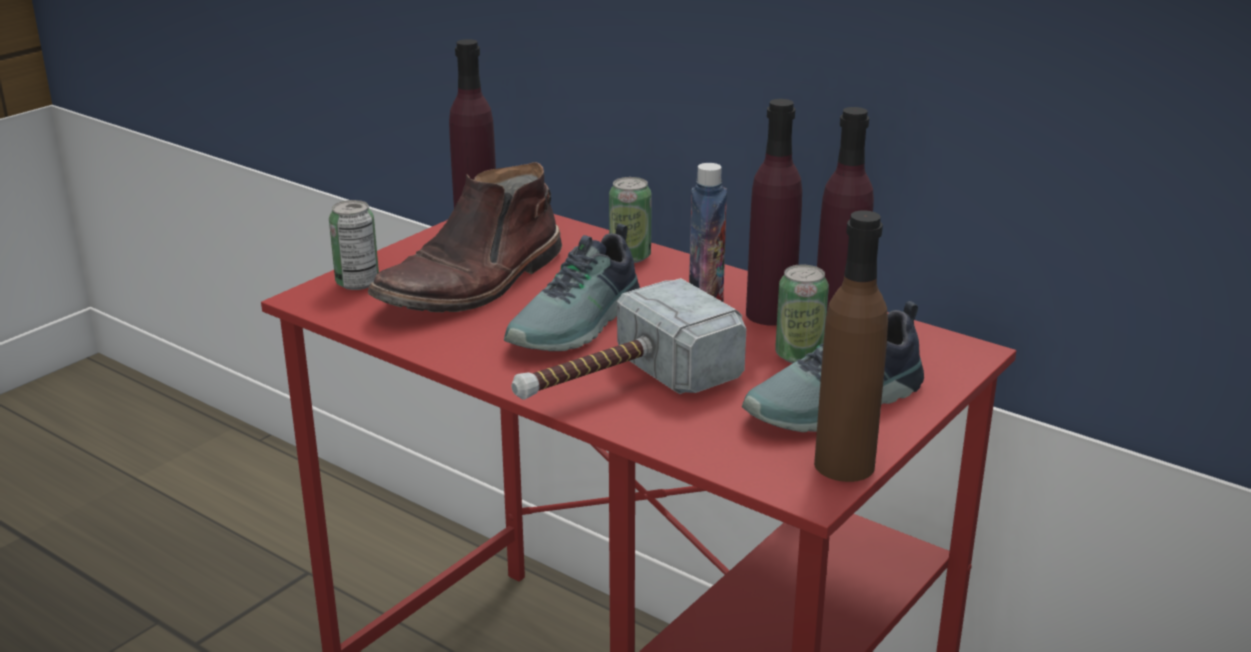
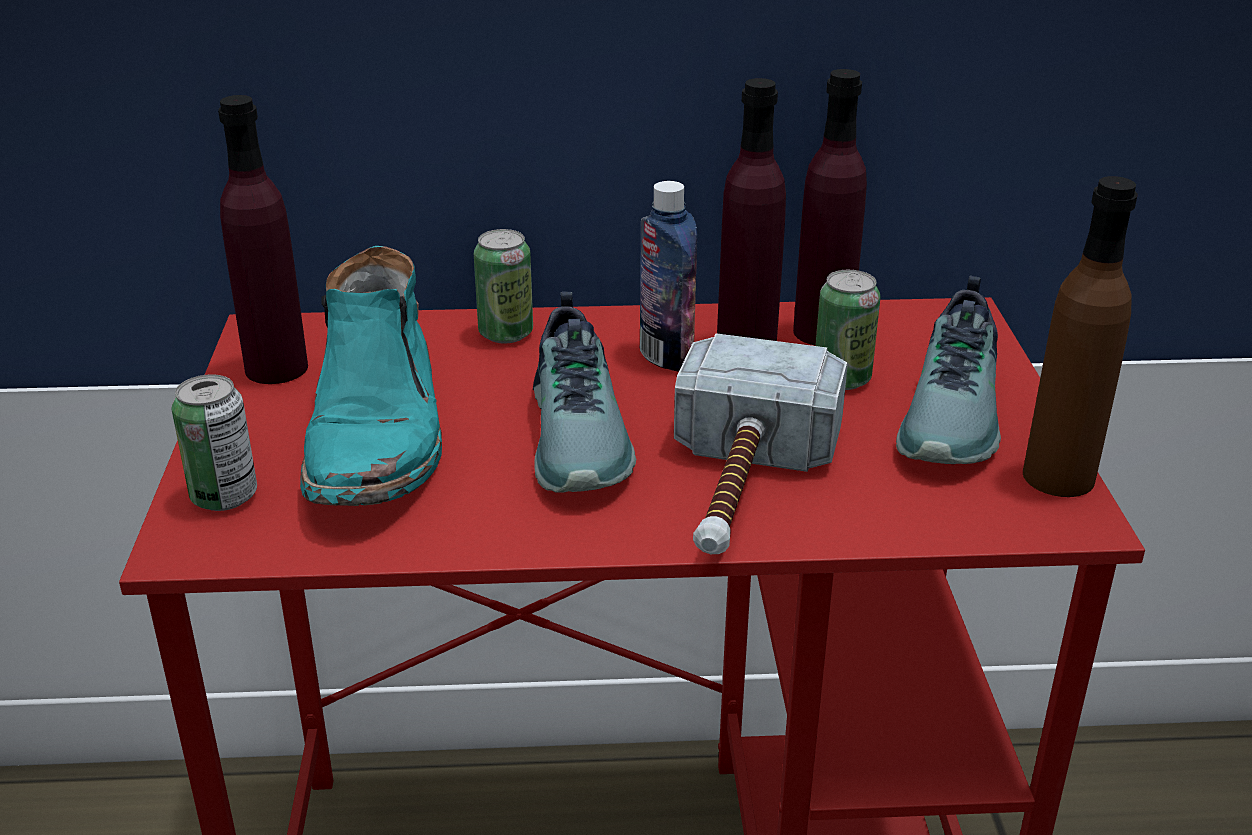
camera: 40 degrees left, 5 degrees up
brown boot [368,162,562,312] -> turquoise boot [300,246,442,506]

